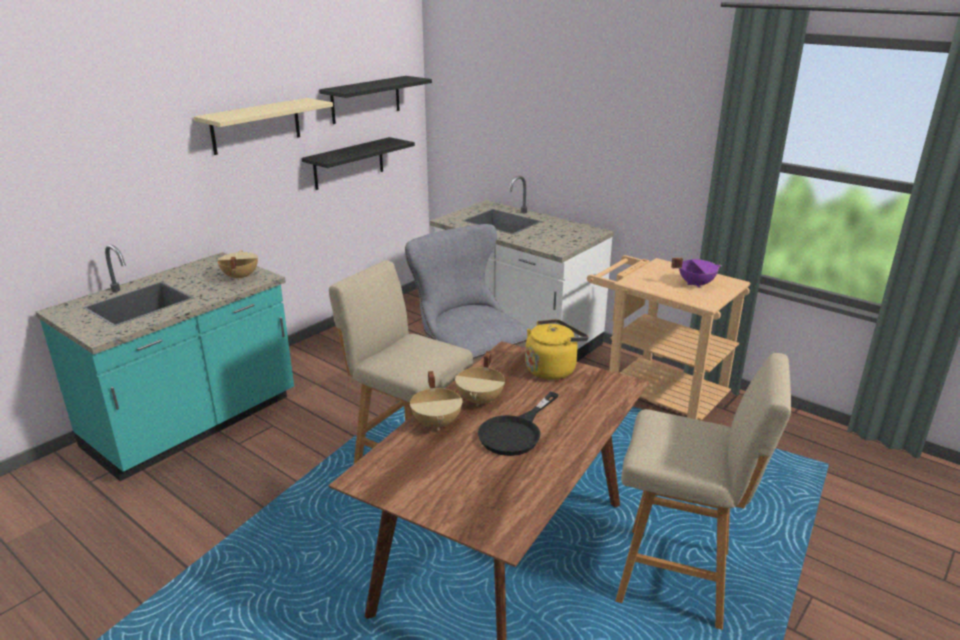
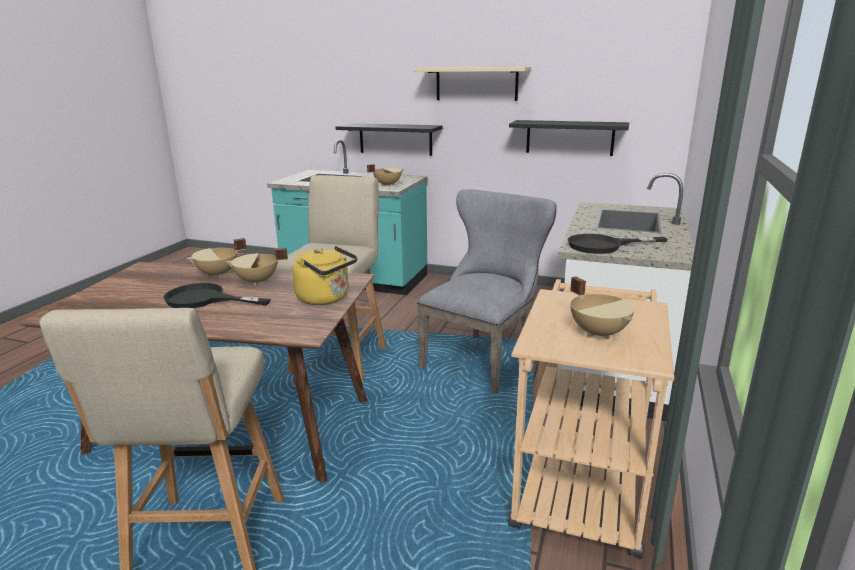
camera: 70 degrees right, 5 degrees down
black shelf [319,76,432,124] -> black shelf moved to [335,123,443,156]
purple cooking pot [671,258,722,288] -> beige cooking pot [570,277,635,339]
none -> black frying pan [568,234,668,254]

